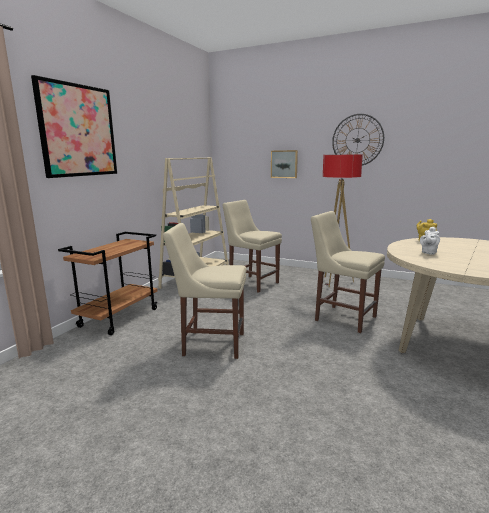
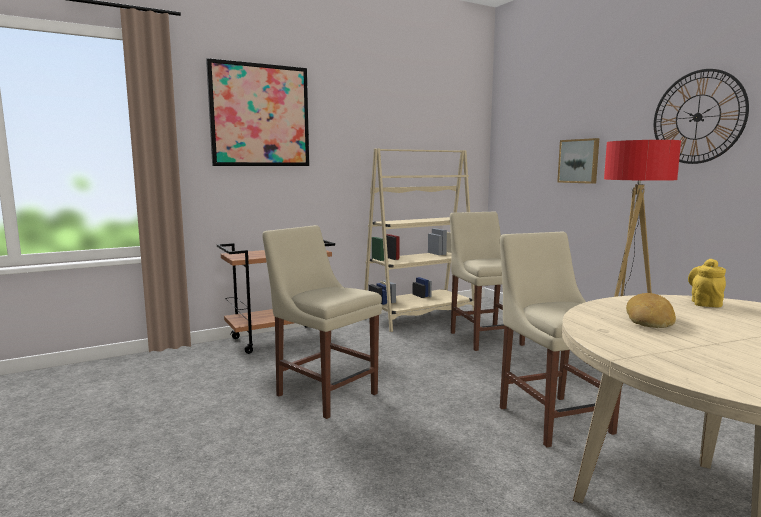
camera: 35 degrees right, 5 degrees down
white teapot [420,227,440,255] -> bread [626,293,676,328]

